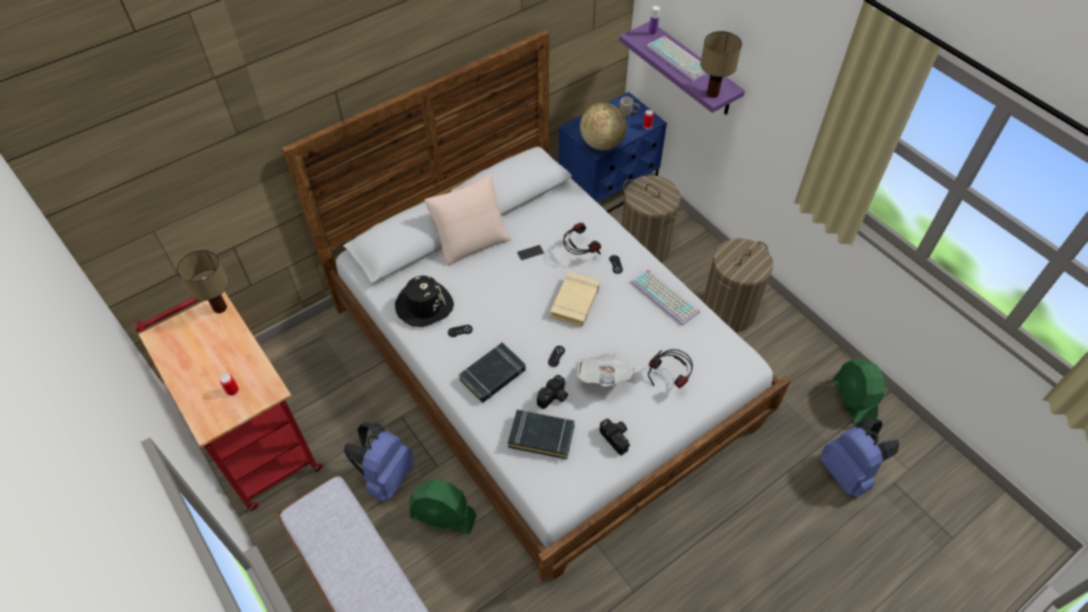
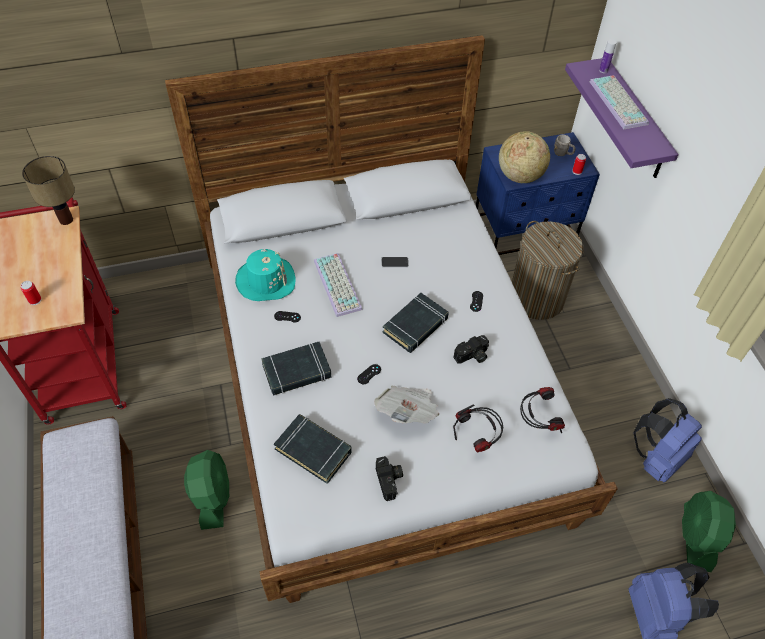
camera: 20 degrees right, 0 degrees up
blue backpack [344,423,414,501] -> blue backpack moved to [634,398,702,482]
black hat [395,276,454,327] -> turquoise hat [235,249,296,301]
green fan [409,479,477,534] -> green fan turned 135 degrees counterclockwise [184,450,229,530]
beige pillow [425,175,511,266] -> none
camera [537,375,568,409] -> camera moved to [453,335,489,363]
beige book [550,272,600,327] -> black book [383,293,449,353]
headphones [563,223,601,255] -> headphones moved to [520,387,565,433]
keyboard [630,268,700,326] -> keyboard moved to [314,253,363,317]
table lamp [700,31,742,98] -> none
laundry basket [702,238,773,332] -> none

